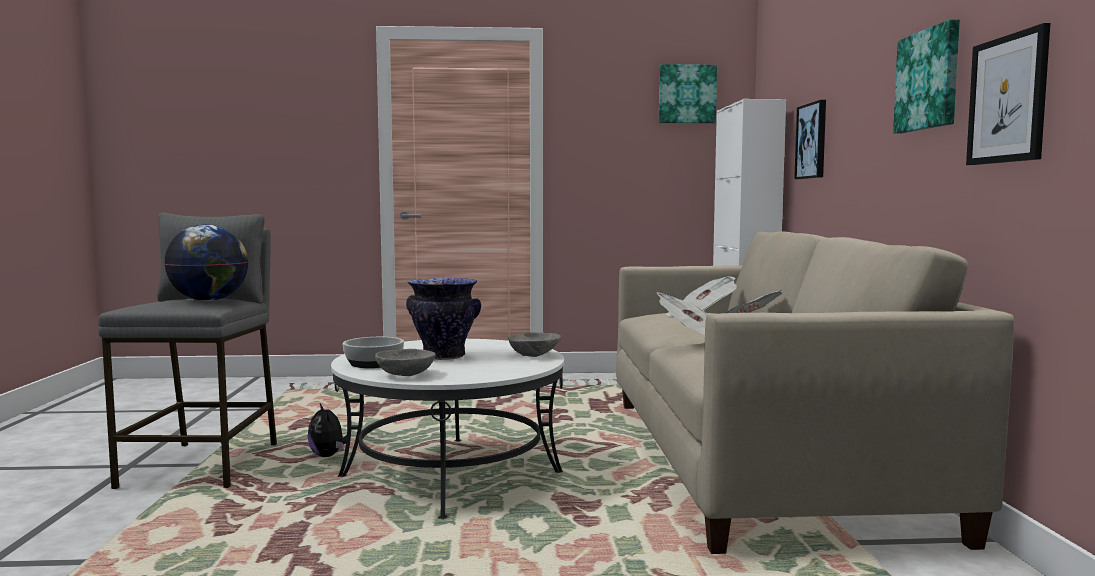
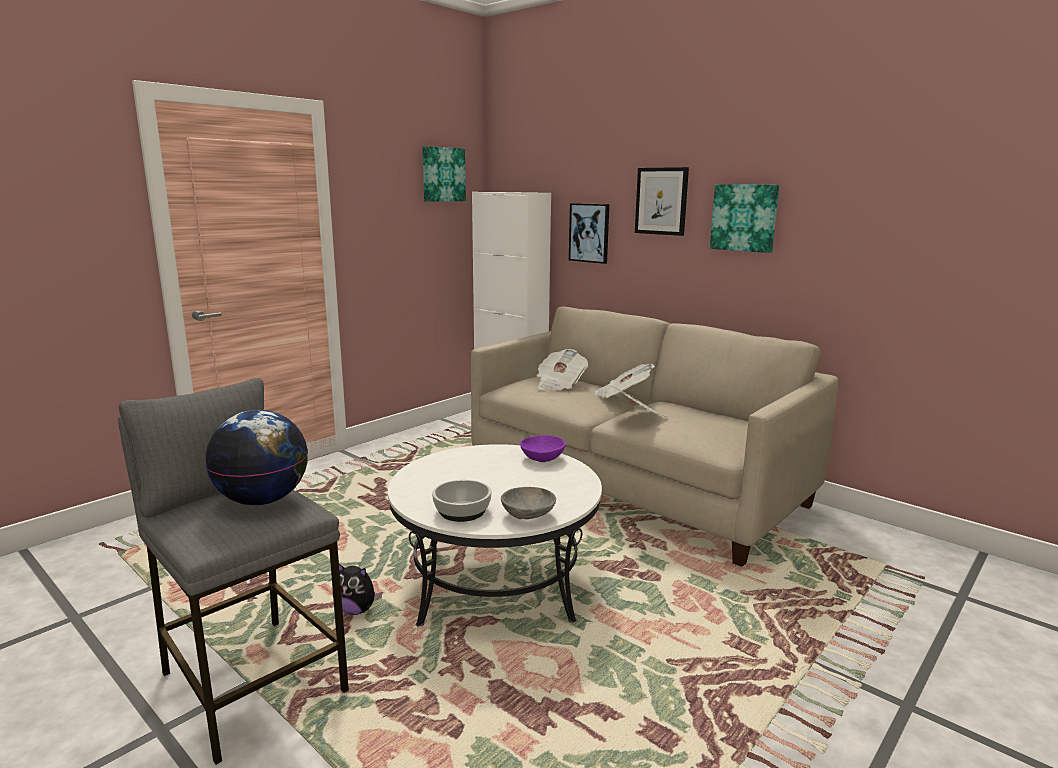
camera: 45 degrees left, 10 degrees up
vase [406,278,481,360] -> none
grey bowl [508,333,561,357] -> purple bowl [520,435,566,462]
picture [966,23,1050,165] -> picture moved to [635,167,689,236]

